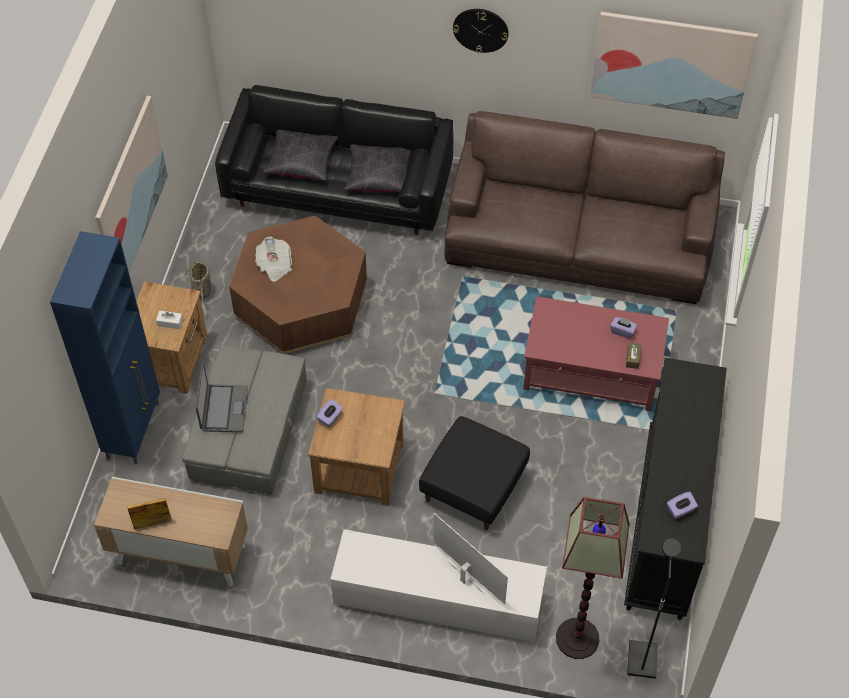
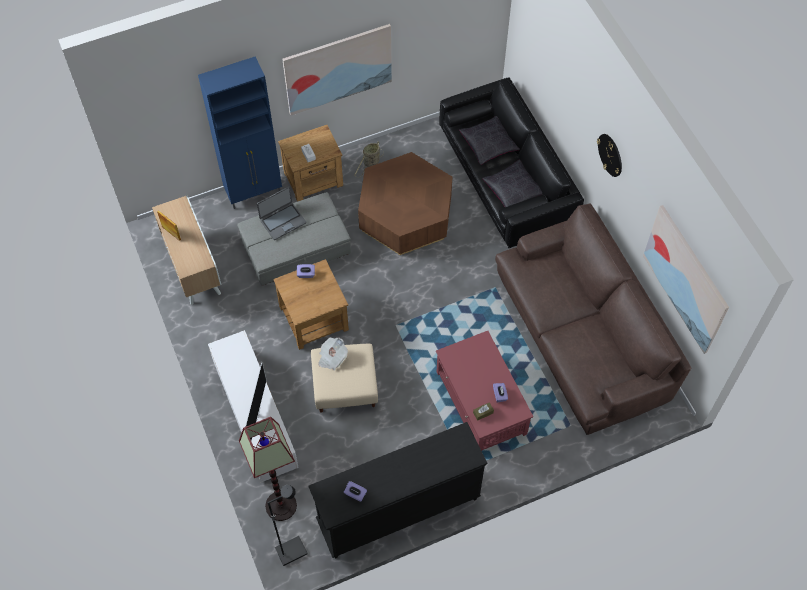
camera: 55 degrees right, 5 degrees up
newspaper [255,236,292,282] -> newspaper moved to [318,337,348,370]
black ottoman [419,416,530,530] -> beige ottoman [311,344,378,412]

